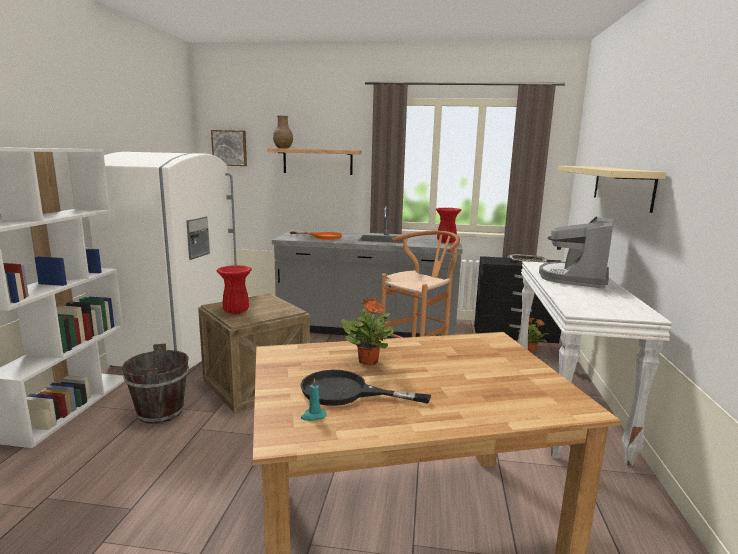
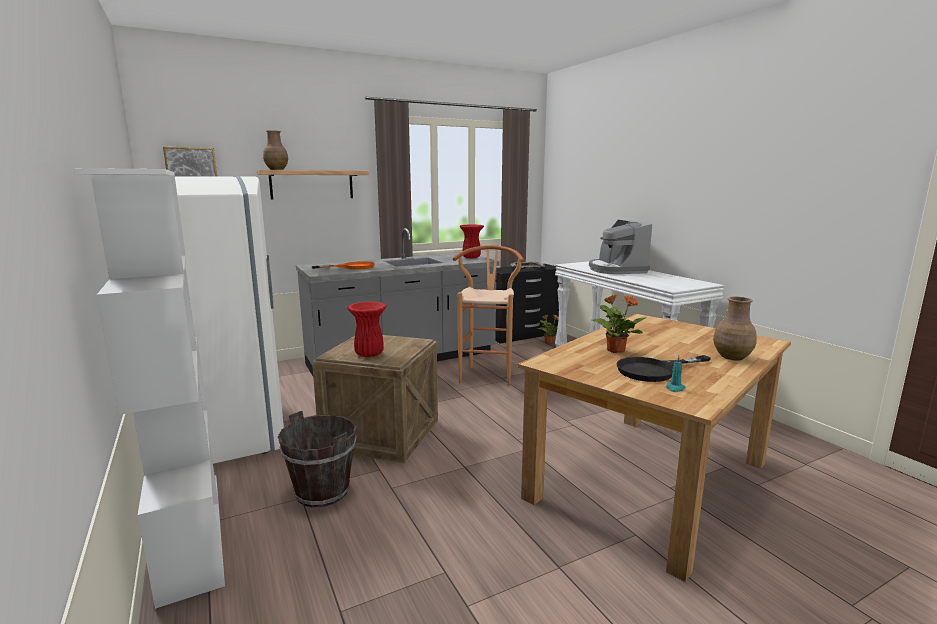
camera: 35 degrees left, 0 degrees up
beige shelf [558,166,666,213] -> none
none -> brown vase [713,297,757,360]

